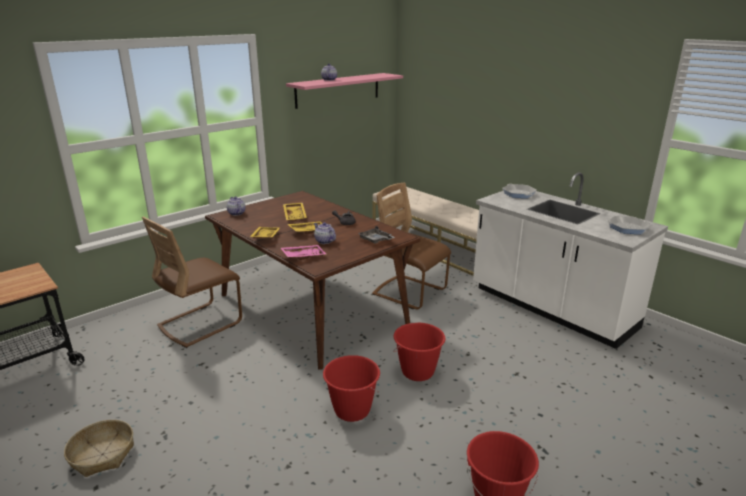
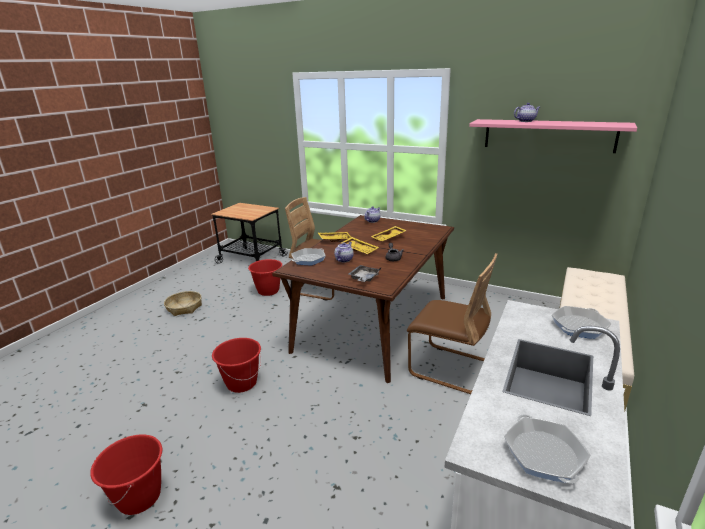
camera: 70 degrees right, 0 degrees up
pink tray [281,245,326,260] -> frying pan [292,248,325,265]
brown chair [372,183,451,310] -> brown chair turned 105 degrees clockwise [407,253,497,394]
red bucket [393,323,445,381] -> red bucket moved to [248,259,282,296]

